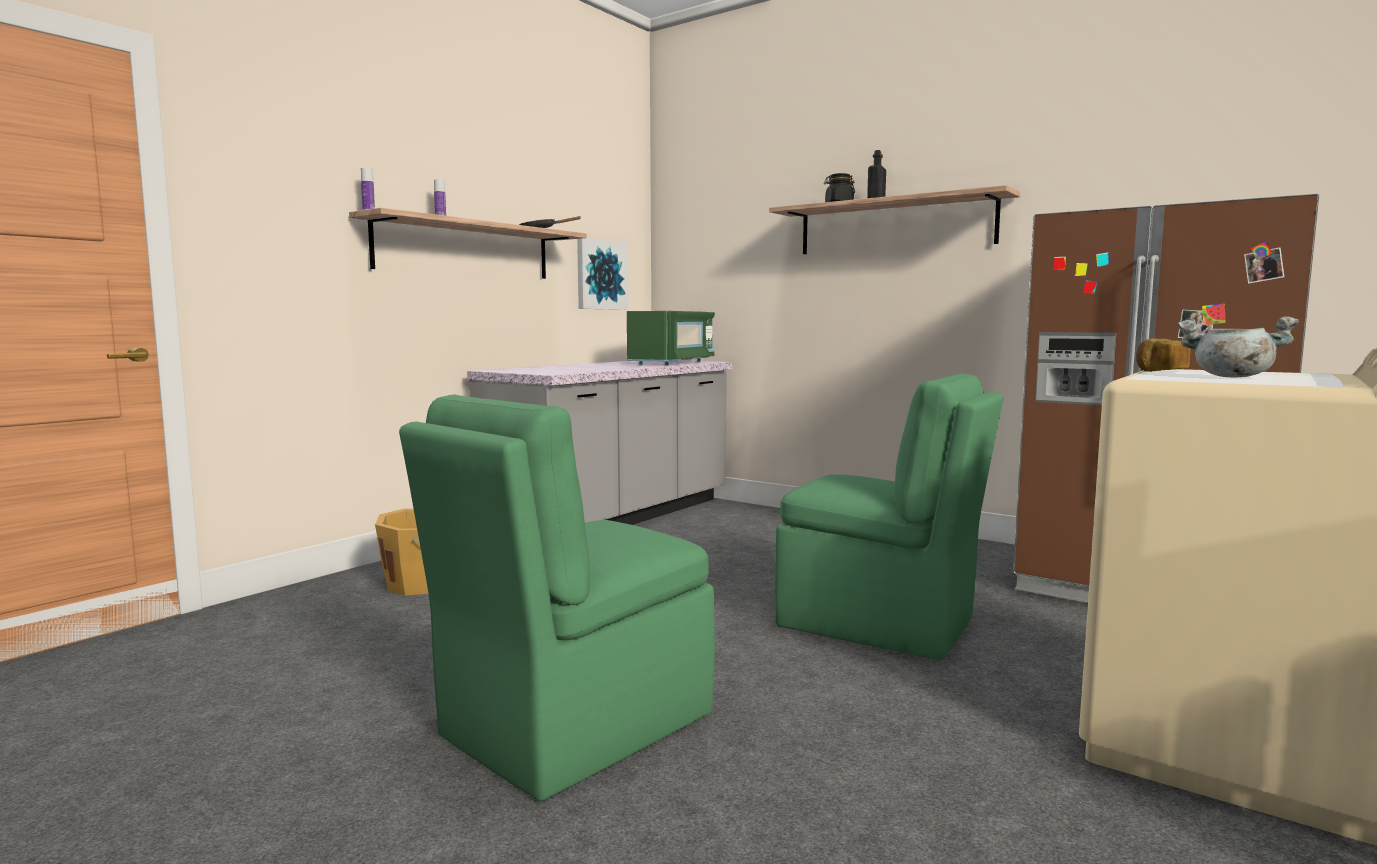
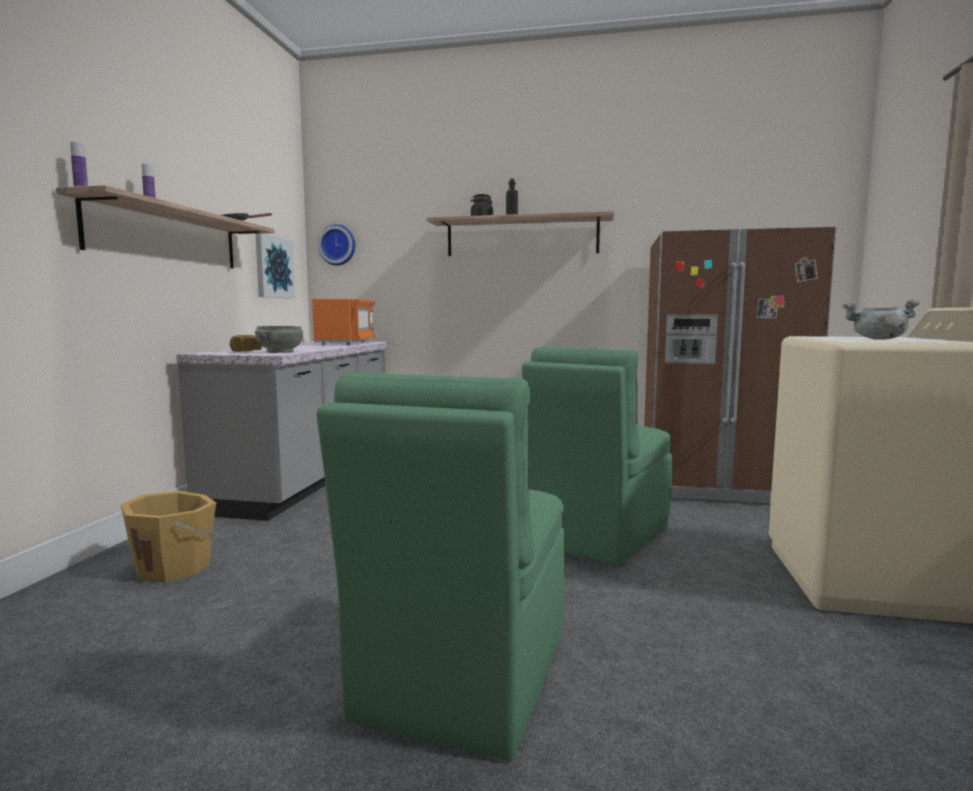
camera: 25 degrees left, 0 degrees up
green microwave [627,311,715,365] -> orange microwave [312,299,376,345]
green chair [775,373,1003,660] -> green chair turned 120 degrees clockwise [522,346,672,566]
bread [1136,338,1190,372] -> bread moved to [230,335,262,352]
none -> grey bowl [255,326,303,353]
none -> wall clock [318,224,355,266]

